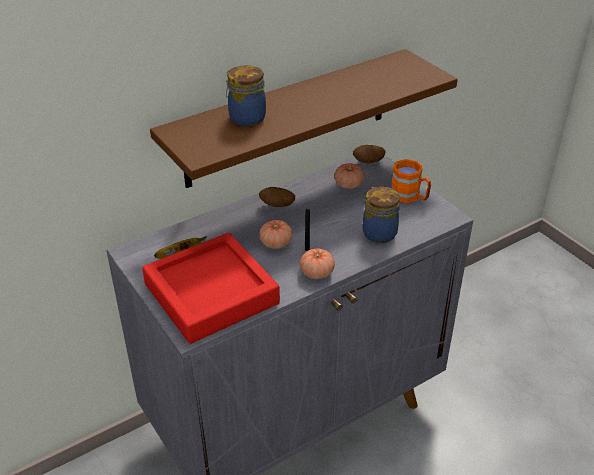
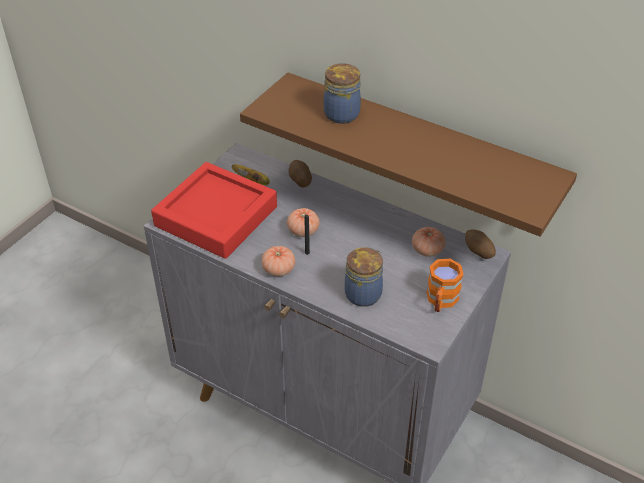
camera: 65 degrees right, 5 degrees up
potato [259,187,295,207] -> potato moved to [289,160,312,187]

